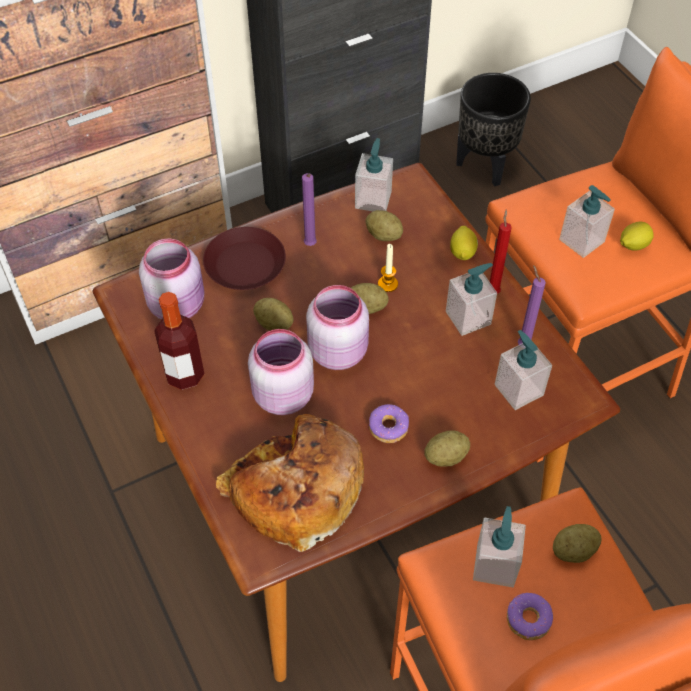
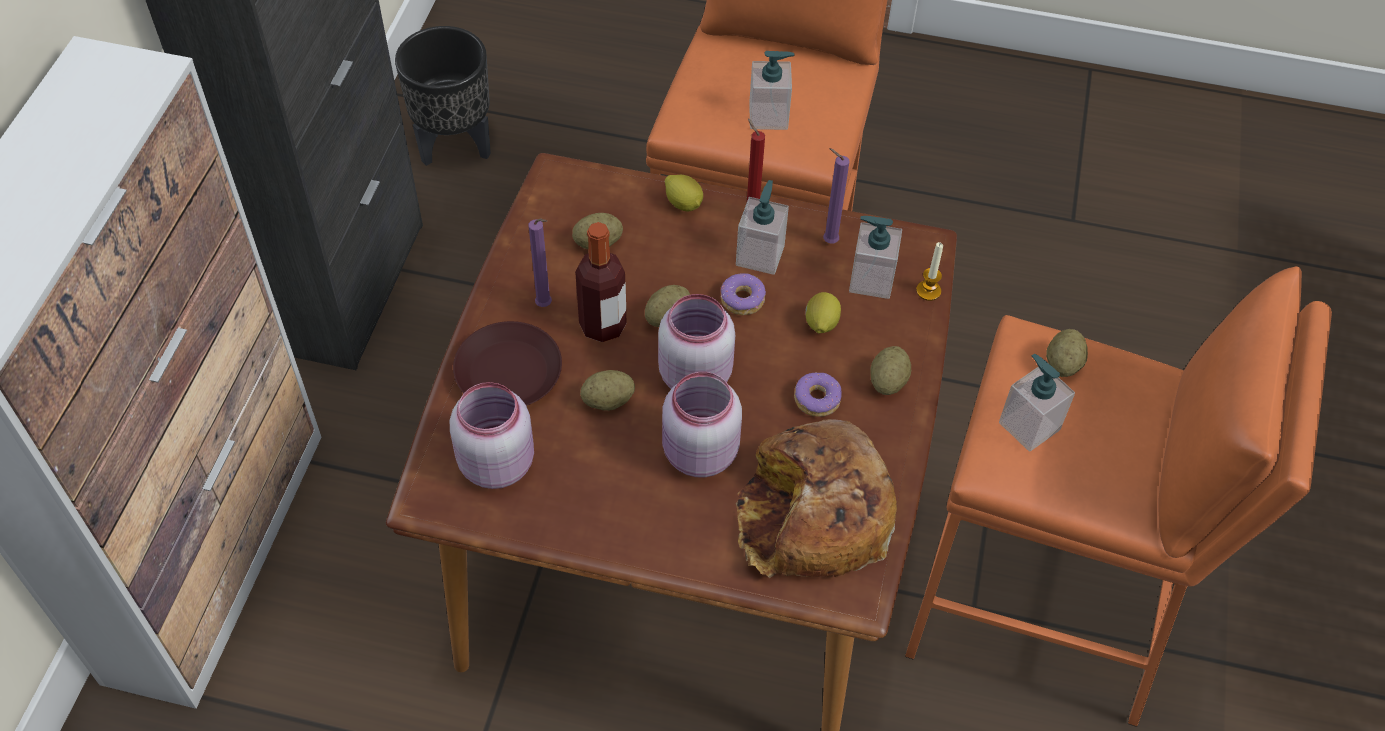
camera: 50 degrees left, 0 degrees up
bottle [154,292,204,390] -> bottle moved to [575,222,627,342]
soap dispenser [355,138,393,211] -> none
candle [378,244,398,292] -> candle moved to [916,242,943,301]
donut [507,592,553,640] -> donut moved to [721,273,766,315]
lemon [620,221,654,251] -> lemon moved to [805,292,841,334]

